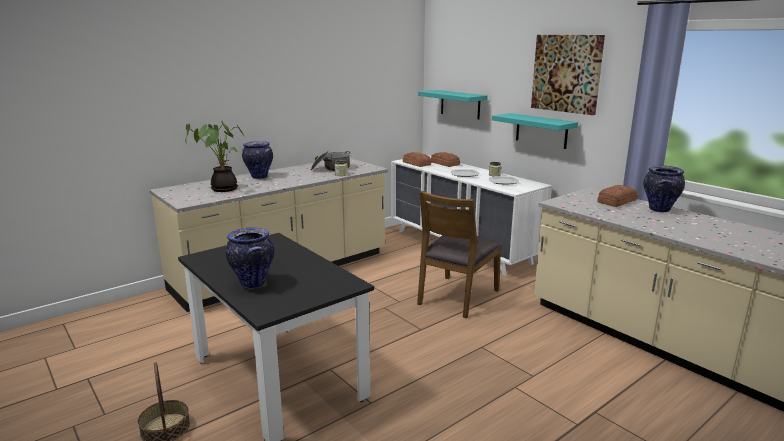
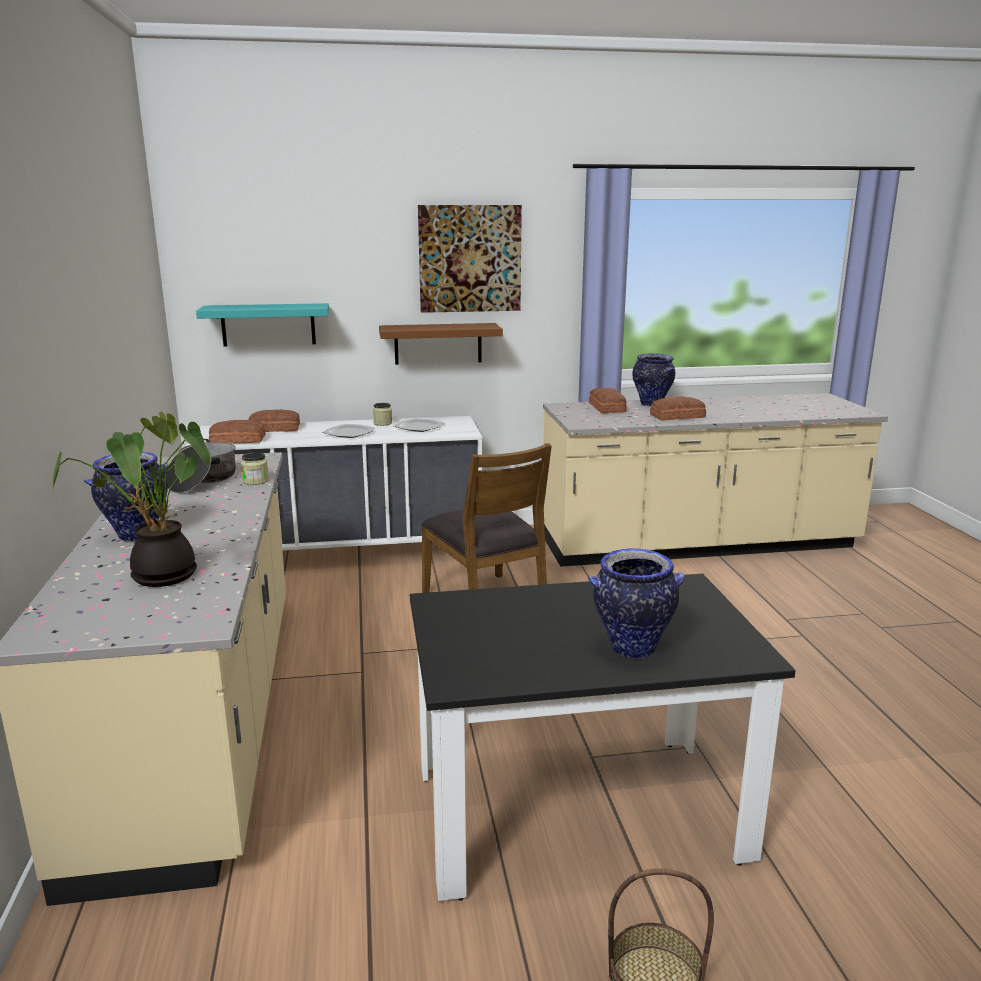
camera: 60 degrees left, 0 degrees up
turquoise shelf [492,113,578,149] -> brown shelf [379,323,503,365]
none -> bread [650,397,706,421]

